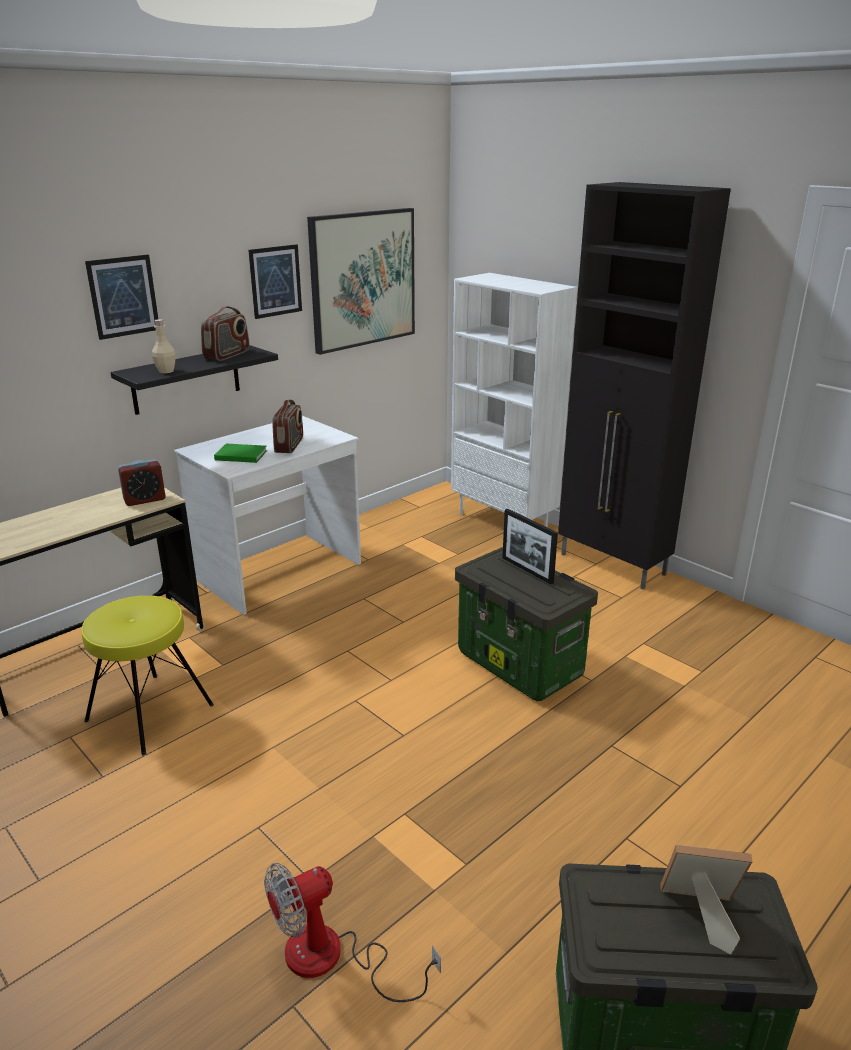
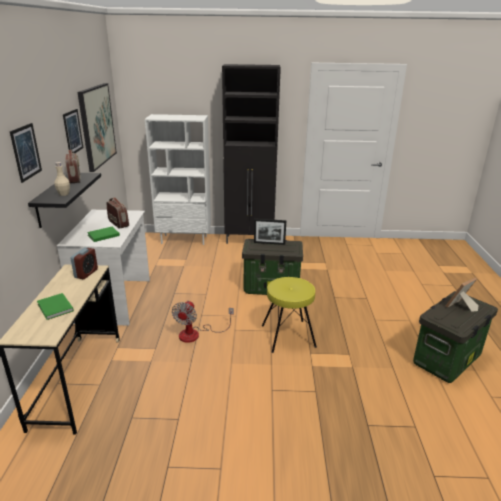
camera: 45 degrees left, 0 degrees up
yellow stool [81,596,214,755] -> yellow stool moved to [262,277,317,353]
fan [264,863,441,1002] -> fan moved to [172,301,234,343]
none -> green book [37,293,74,320]

